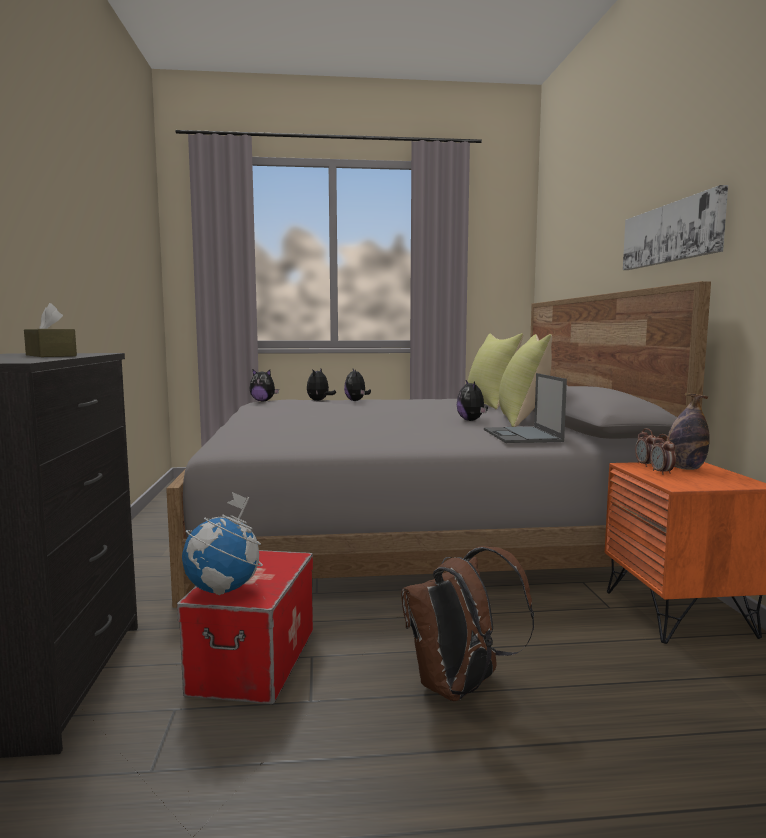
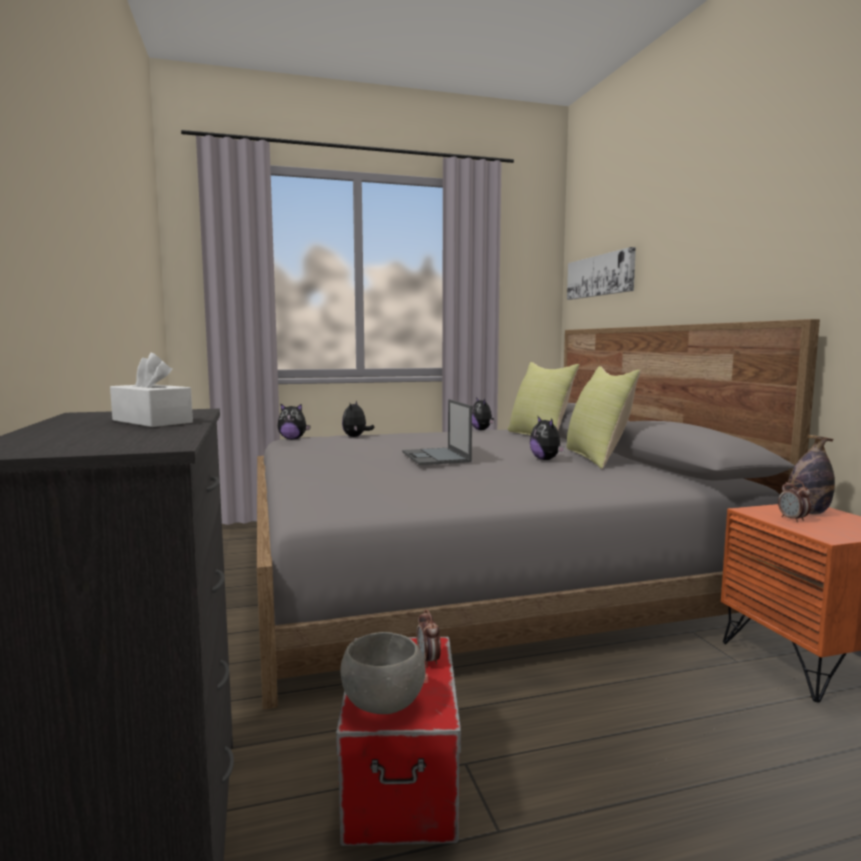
camera: 10 degrees left, 0 degrees up
brown tissue box [24,303,77,357] -> white tissue box [110,353,193,427]
globe [182,492,263,595] -> grey bowl [340,632,426,714]
plush toy [344,369,371,401] -> plush toy moved to [472,397,494,430]
brown backpack [401,546,534,701] -> none
laptop [484,373,567,443] -> laptop moved to [402,399,472,465]
picture [623,185,728,270] -> picture moved to [567,247,636,300]
alarm clock [635,428,657,467] -> alarm clock moved to [417,609,441,667]

